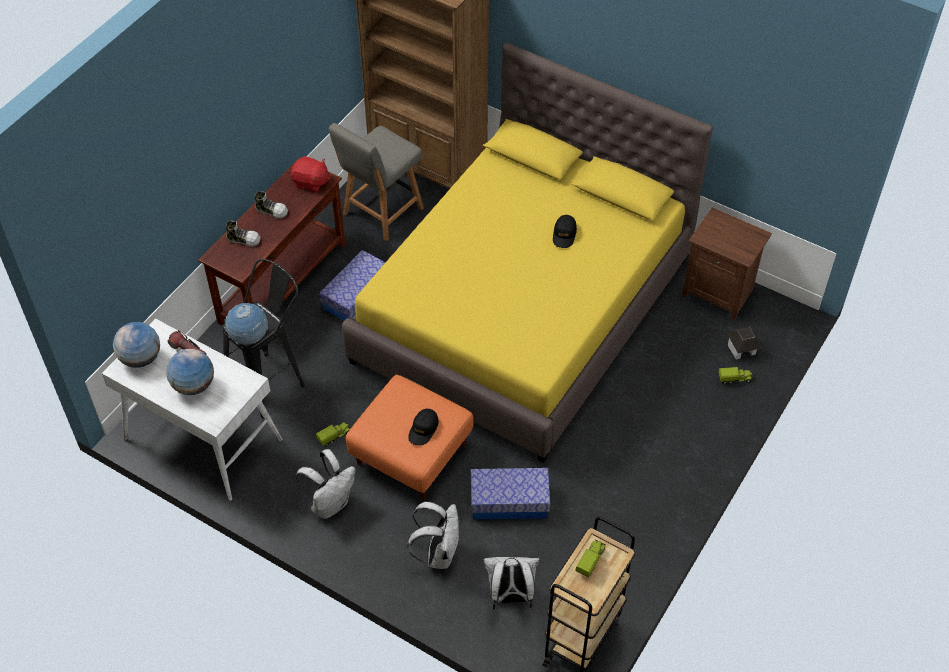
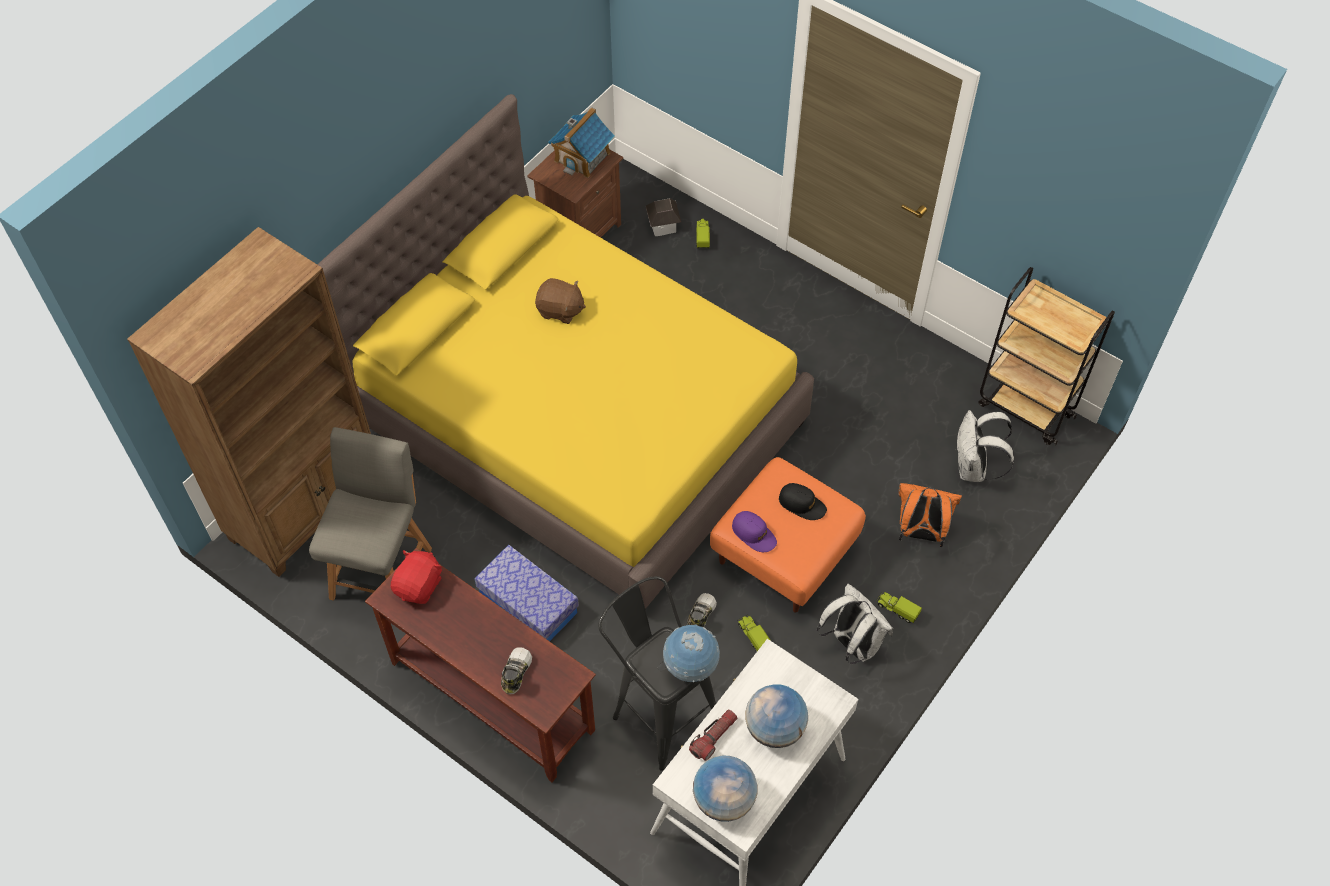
camera: 85 degrees left, 5 degrees up
shoe [255,191,288,219] -> shoe moved to [687,593,717,627]
grey chair [329,123,424,241] -> grey chair turned 120 degrees counterclockwise [309,427,432,601]
white backpack [407,501,460,569] -> orange backpack [898,483,962,547]
storage box [471,468,550,519] -> none
black cap [553,215,577,248] -> brown plush toy [535,278,586,324]
toy truck [576,540,606,577] -> toy truck moved to [876,592,922,623]
none -> toy house [548,107,615,178]
none -> purple cap [732,511,777,552]

